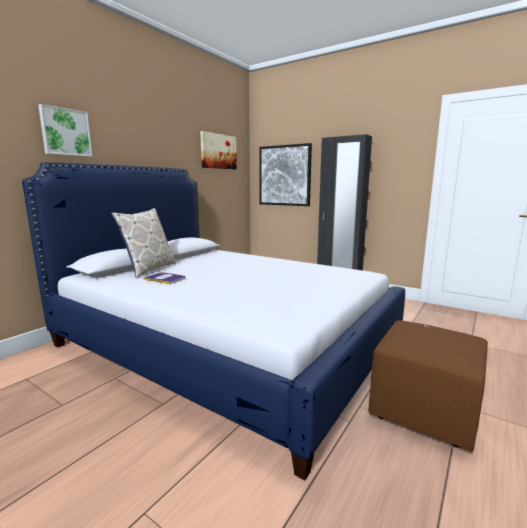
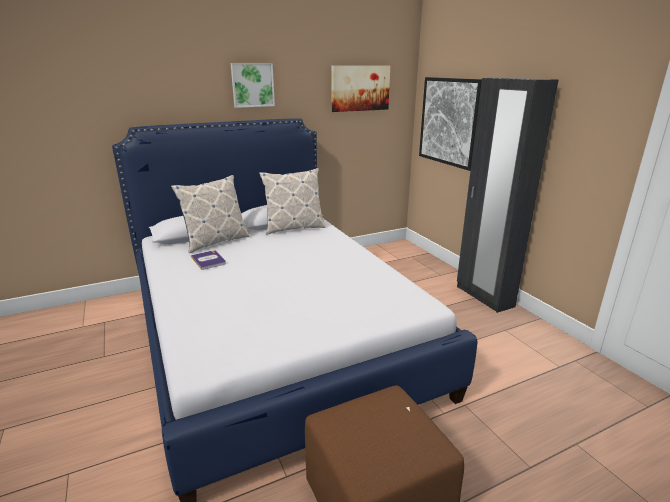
camera: 30 degrees right, 10 degrees up
picture [38,104,92,157] -> picture moved to [231,63,275,108]
none -> pillow [259,168,325,235]

